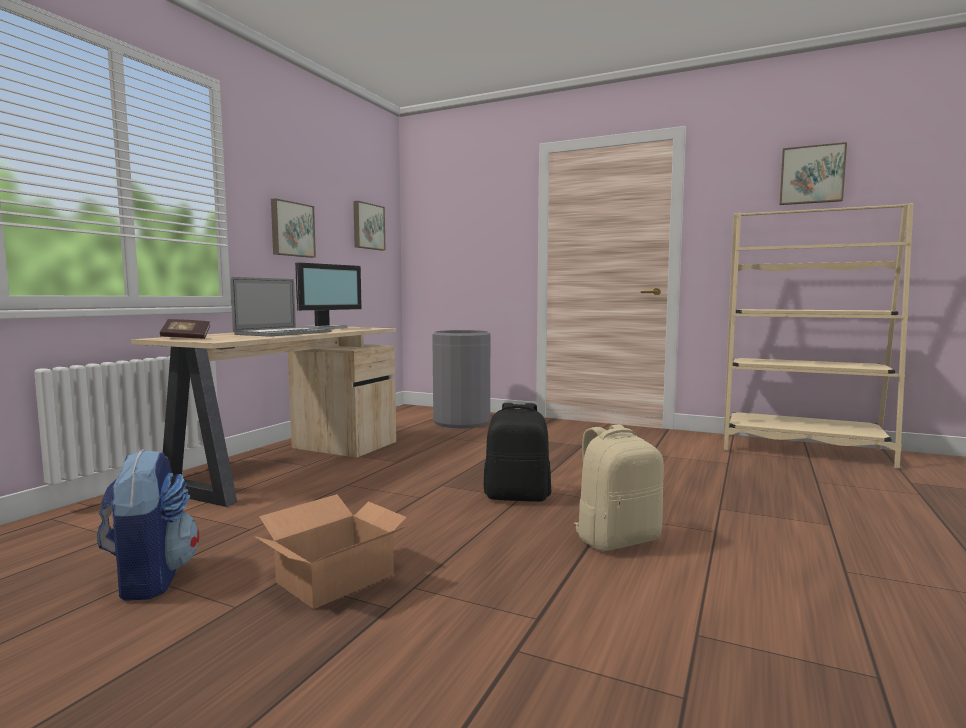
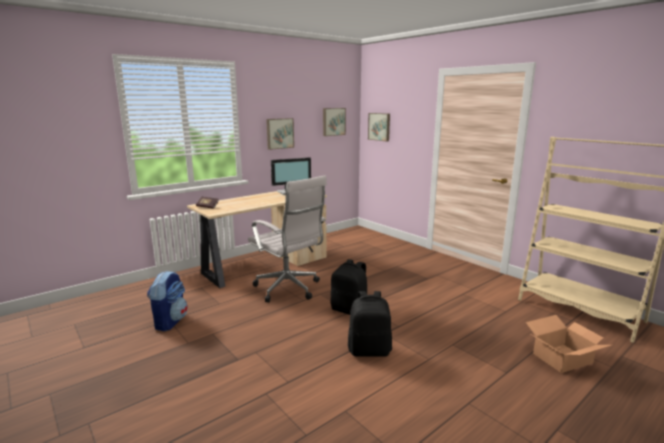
camera: 25 degrees right, 10 degrees up
laptop [230,277,331,337] -> none
cardboard box [255,494,411,609] -> cardboard box moved to [526,315,611,373]
grey trash can [432,330,490,428] -> none
beige backpack [574,424,664,551] -> black backpack [348,291,392,357]
picture [780,142,847,205] -> picture moved to [368,113,390,141]
none -> white office chair [248,175,327,302]

